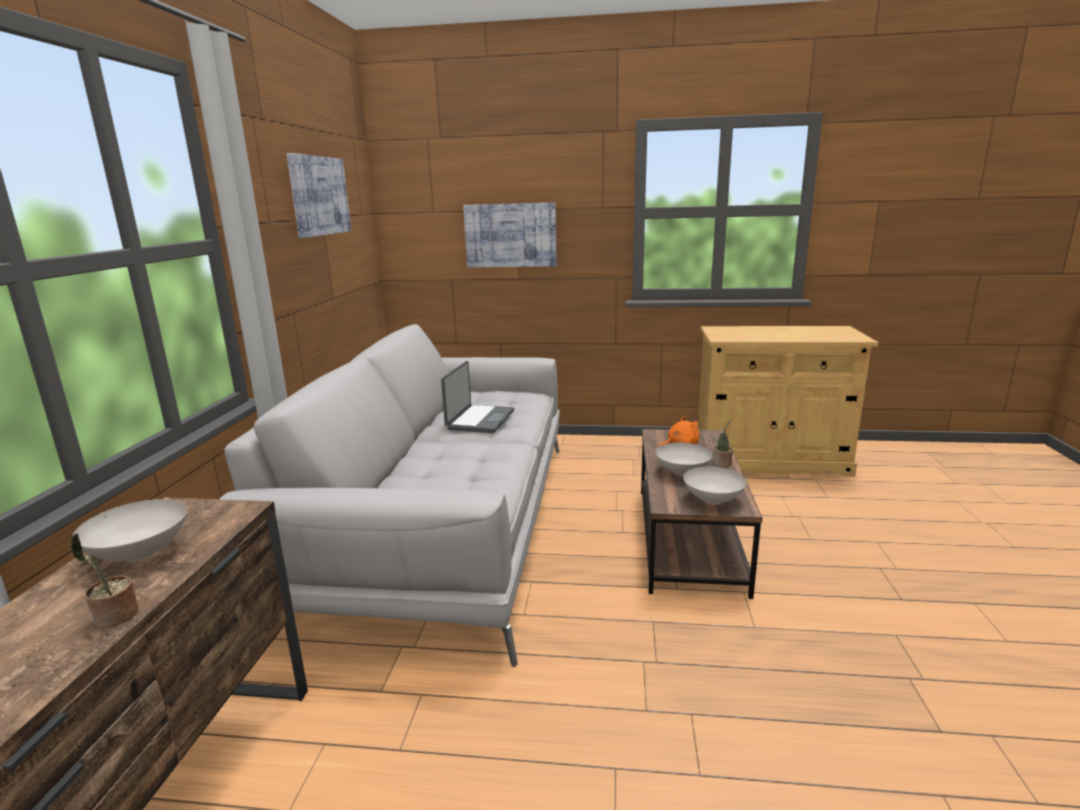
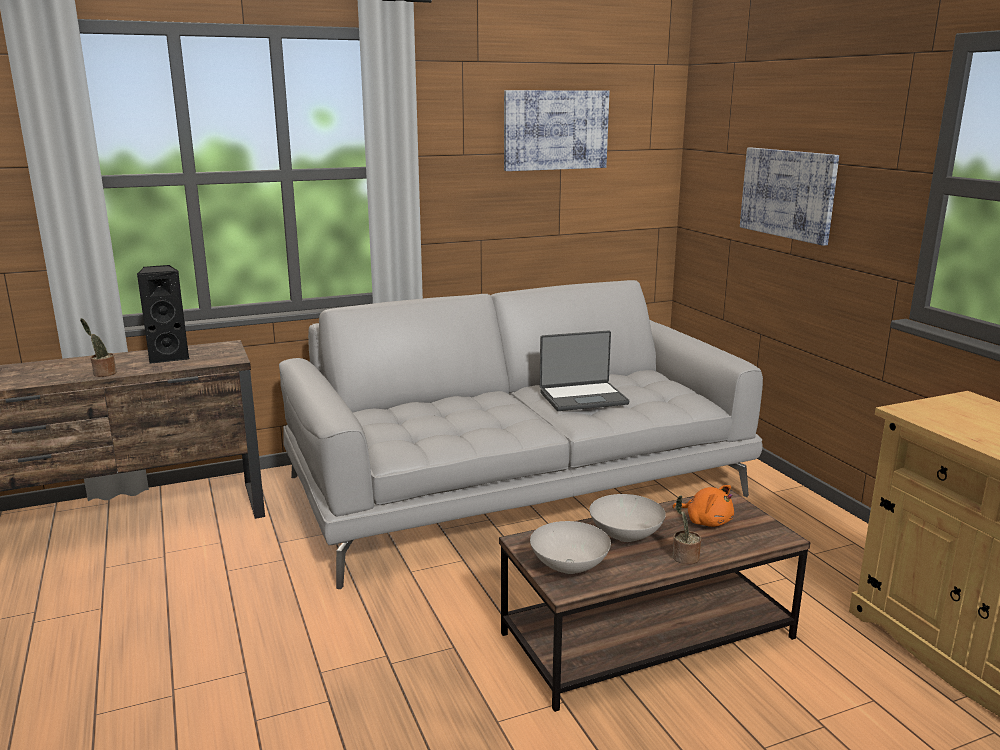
camera: 60 degrees right, 0 degrees up
white bowl [73,499,187,562] -> black speaker [137,265,190,364]

